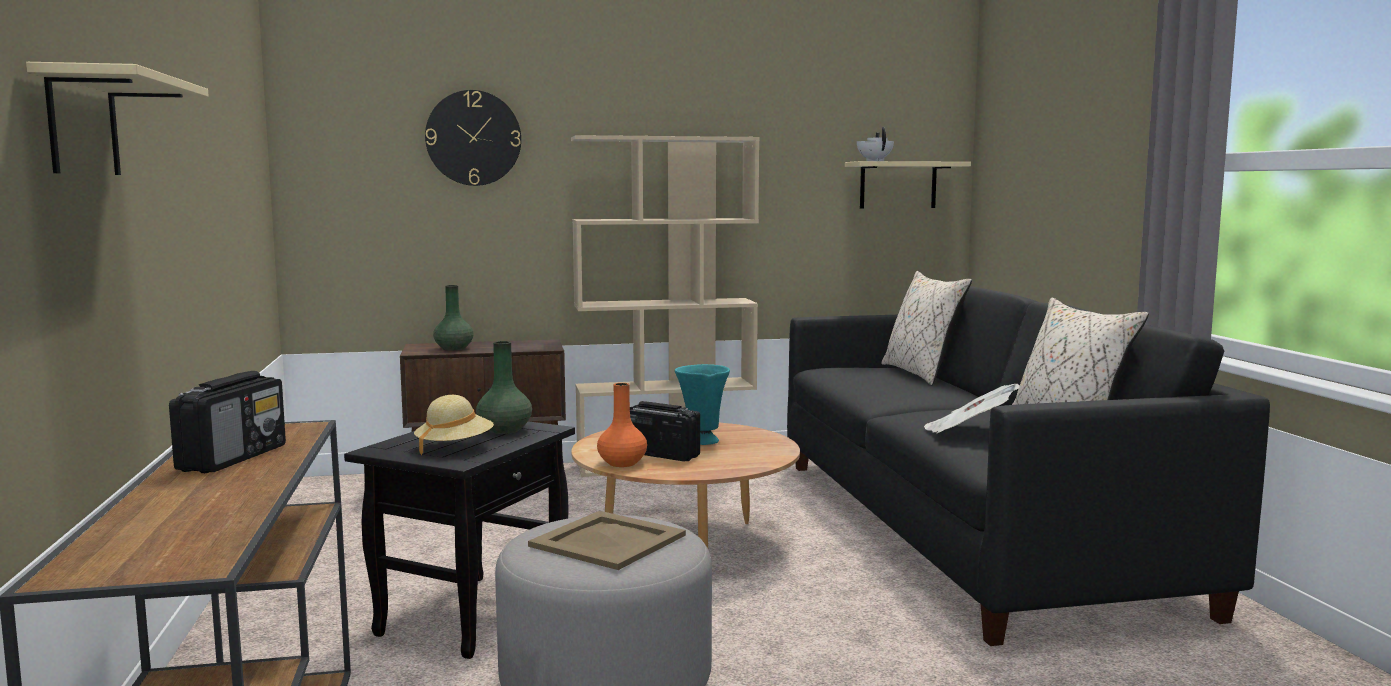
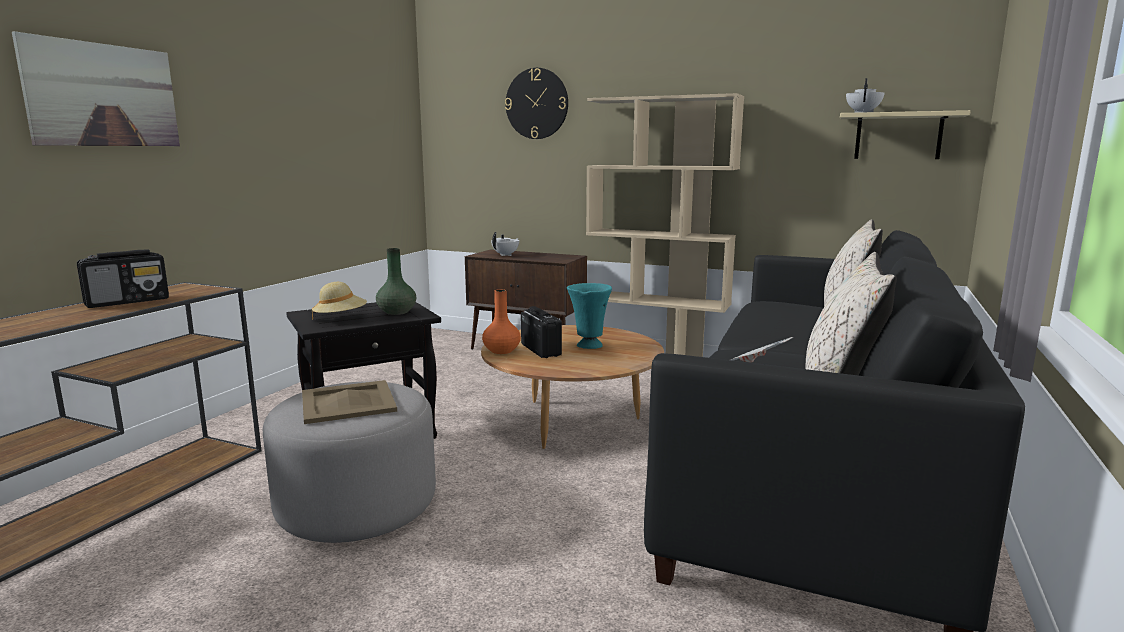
camera: 35 degrees right, 5 degrees up
beige shelf [26,62,209,175] -> picture [12,31,180,146]
green vase [433,285,474,350] -> white teapot [491,232,519,256]

